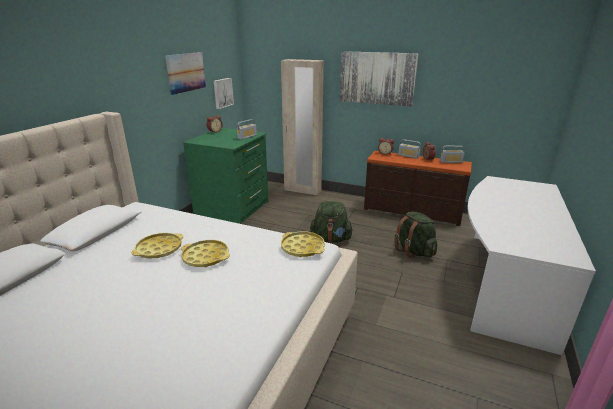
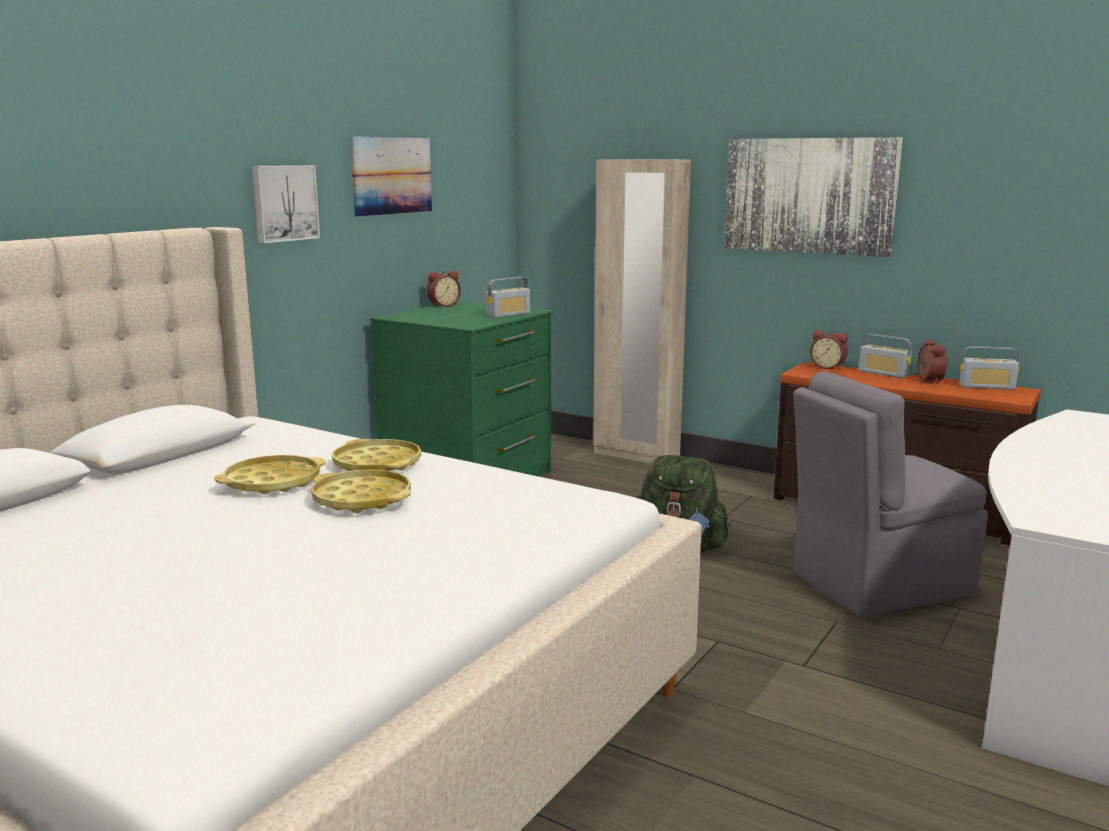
camera: 10 degrees right, 10 degrees down
picture [214,78,234,109] -> picture moved to [252,165,320,243]
yellow tray [281,231,325,257] -> yellow tray moved to [332,439,421,471]
green backpack [394,211,437,258] -> grey chair [793,371,988,618]

